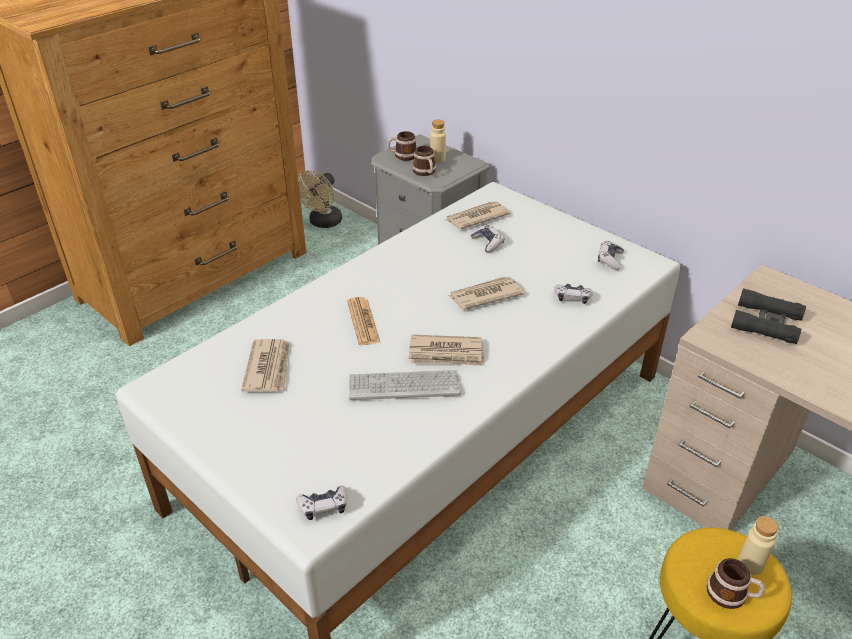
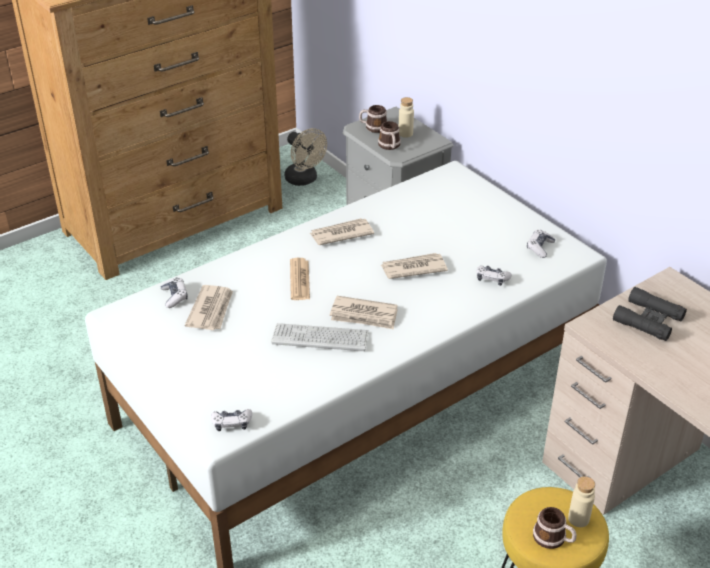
camera: 10 degrees right, 0 degrees up
beige fan [298,170,342,228] -> beige fan turned 75 degrees counterclockwise [285,128,327,186]
newspaper [445,201,510,229] -> newspaper moved to [310,218,374,245]
game controller [471,224,504,253] -> game controller moved to [160,277,188,308]

